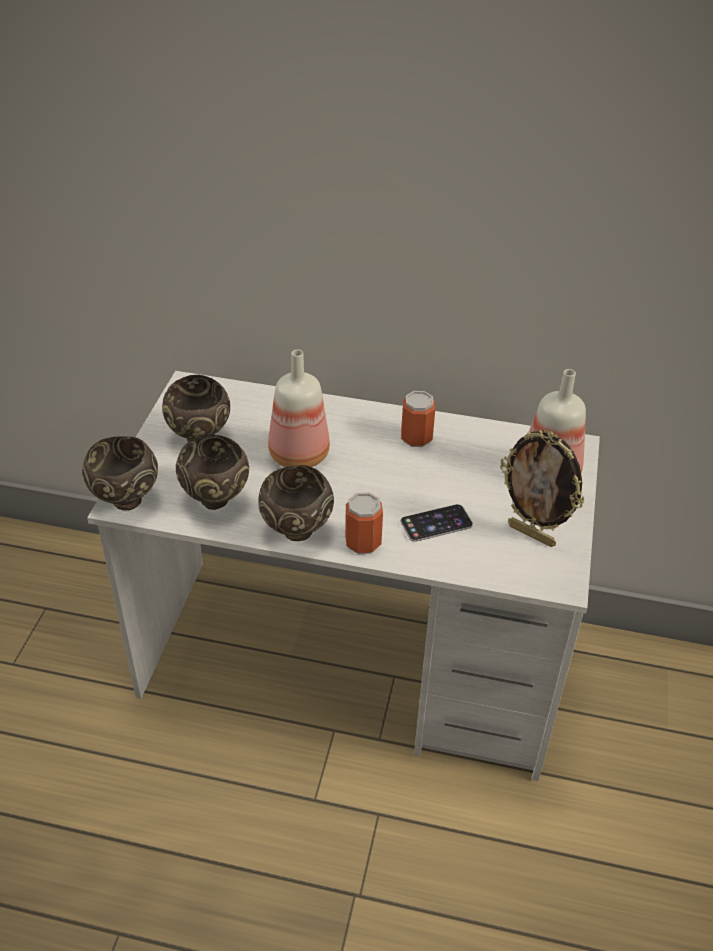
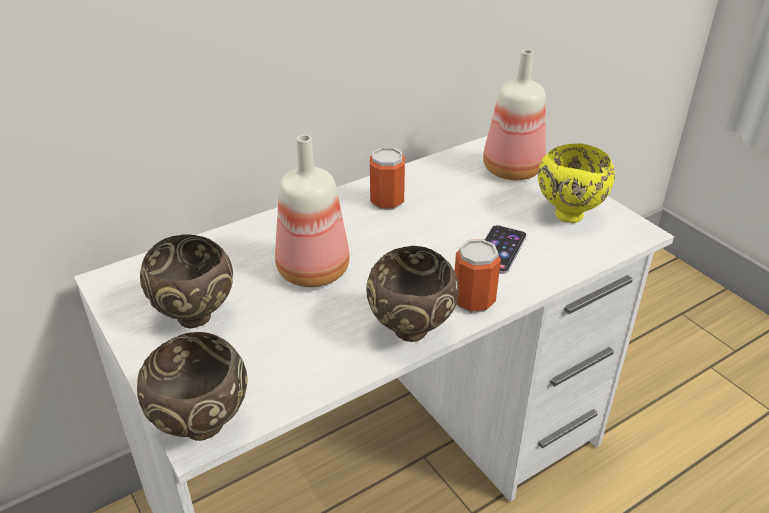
camera: 45 degrees left, 5 degrees down
brown bowl [176,435,249,510] -> none
picture frame [500,430,584,547] -> yellow bowl [538,144,615,223]

